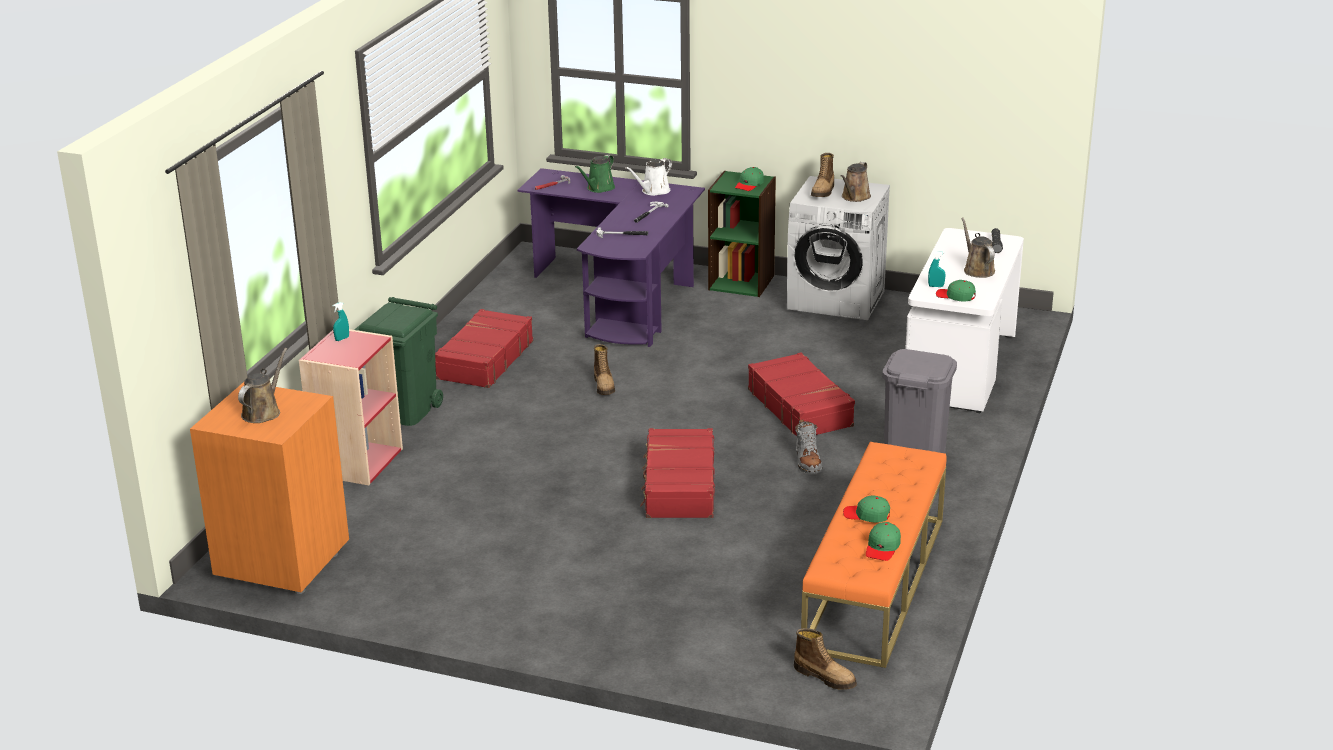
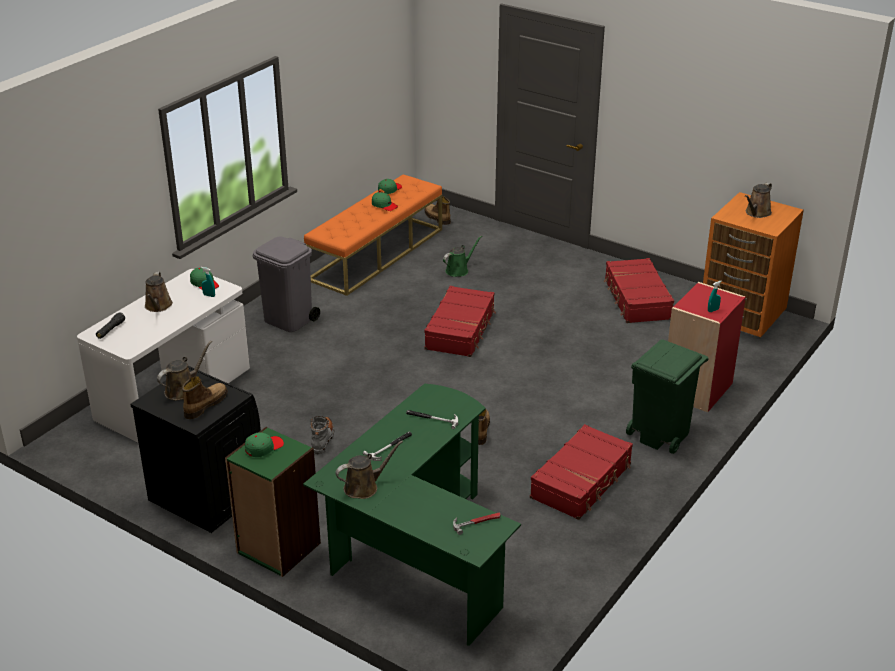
camera: 165 degrees left, 5 degrees up
purple desk [517,168,705,347] -> green desk [303,384,521,646]
green watering can [575,155,615,193] -> green watering can moved to [443,236,482,277]
white watering can [625,158,672,196] -> brown watering can [335,441,403,499]
red suitcase [748,353,855,436] -> red suitcase moved to [604,258,674,323]
white washing machine [787,176,890,320] -> black washing machine [130,366,261,533]
grey boot [795,419,822,474] -> grey boot moved to [310,416,334,454]

